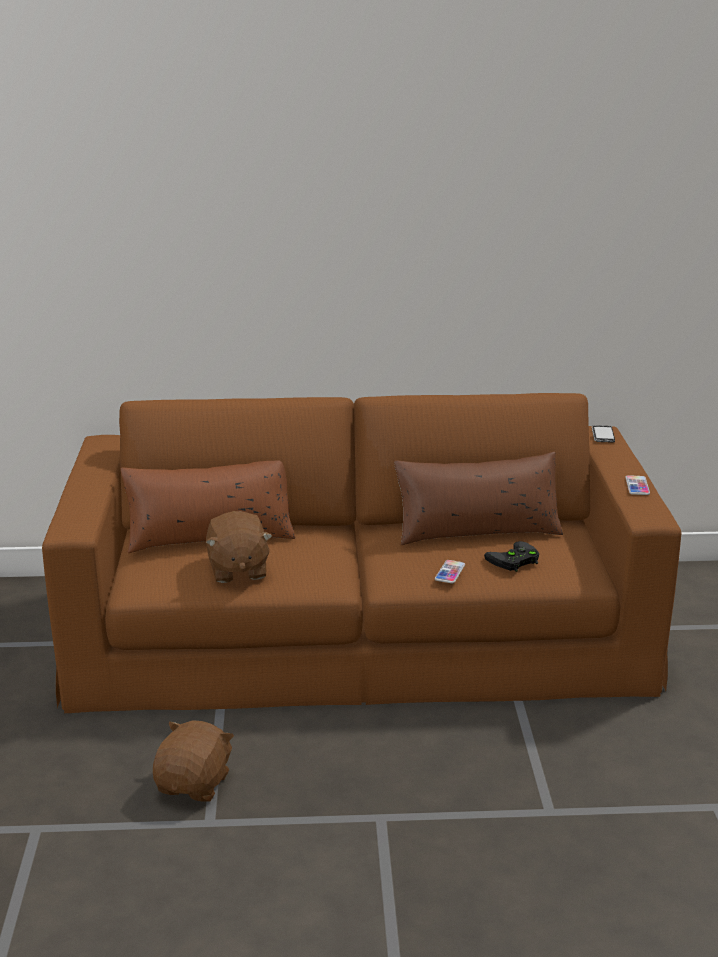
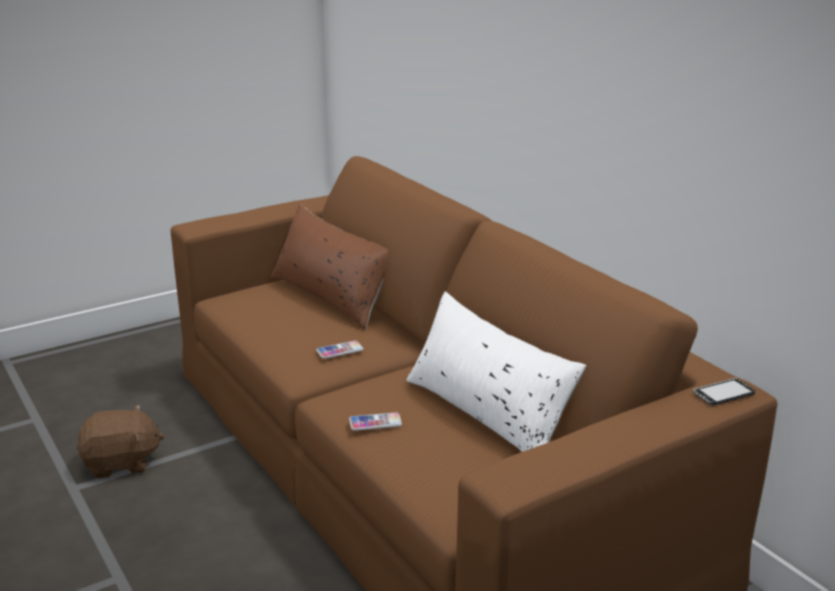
camera: 60 degrees right, 0 degrees up
brown plush toy [206,511,272,583] -> none
brown pillow [394,452,563,545] -> white pillow [406,292,586,452]
black game controller [484,541,539,572] -> none
phone [625,475,650,495] -> phone moved to [316,341,364,359]

